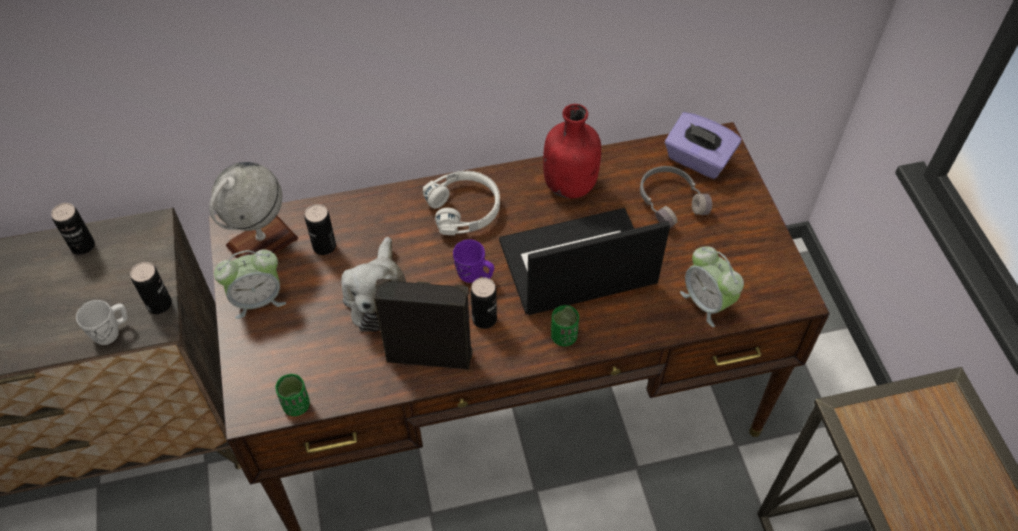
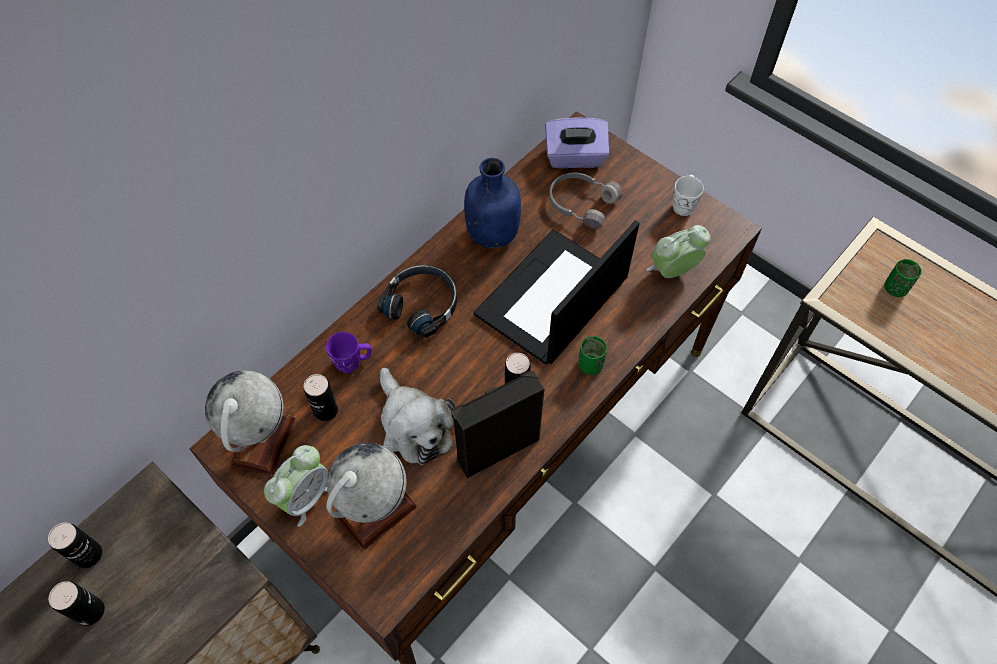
camera: 35 degrees left, 5 degrees up
white mug [76,300,127,345] -> white mug moved to [673,175,704,216]
can [130,262,172,314] -> can moved to [49,581,105,626]
green cup [275,374,310,416] -> green cup moved to [884,259,922,297]
white headphones [423,171,500,235] -> black headphones [377,265,457,338]
purple mug [453,239,494,283] -> purple mug moved to [326,332,372,373]
red bottle [543,104,601,199] -> blue bottle [464,158,521,249]
alarm clock [680,246,744,327] -> alarm clock turned 135 degrees clockwise [646,225,711,278]
none -> globe [326,443,417,550]

